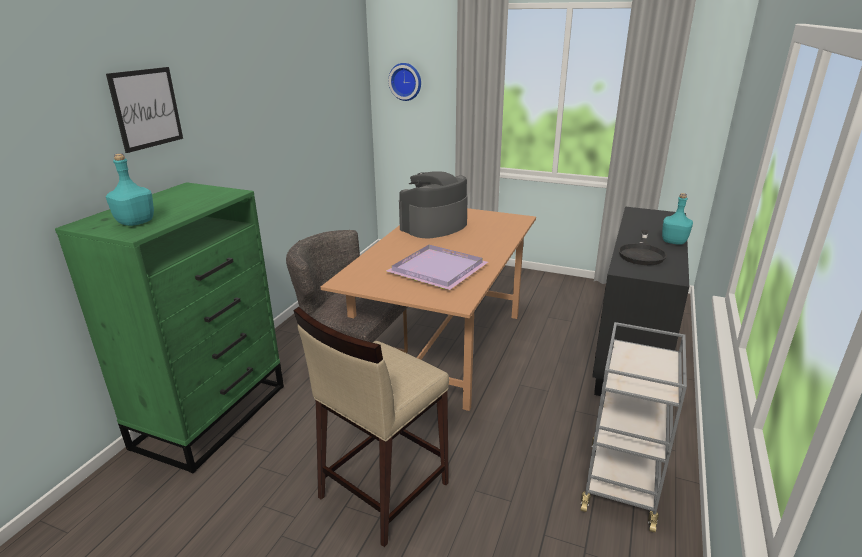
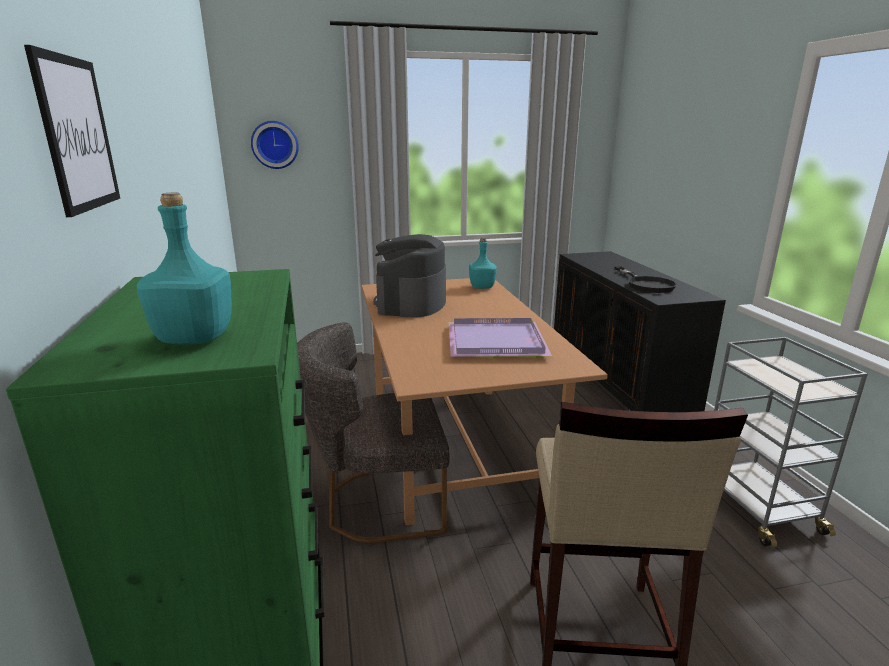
camera: 35 degrees left, 5 degrees down
turquoise bottle [662,193,693,245] -> turquoise bottle moved to [469,238,497,289]

